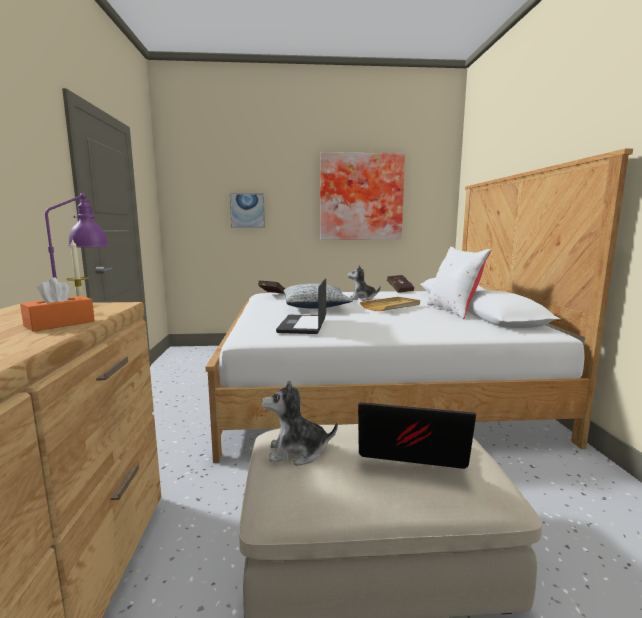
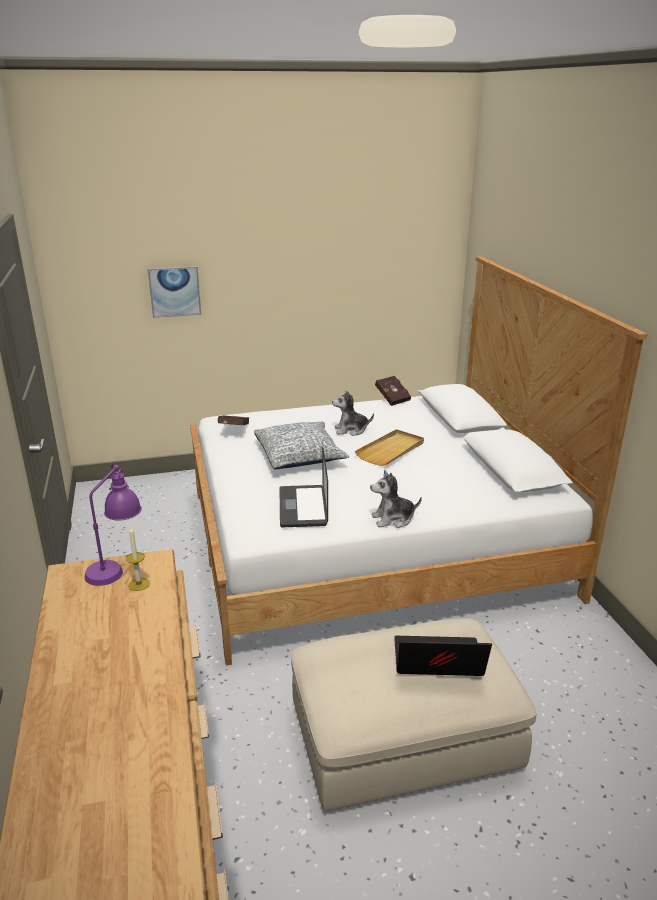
camera: 10 degrees left, 15 degrees up
orange tissue box [20,277,95,332] -> none
plush toy [262,380,338,466] -> plush toy moved to [370,470,422,528]
picture [320,152,405,240] -> none
white pillow [427,246,491,319] -> none

